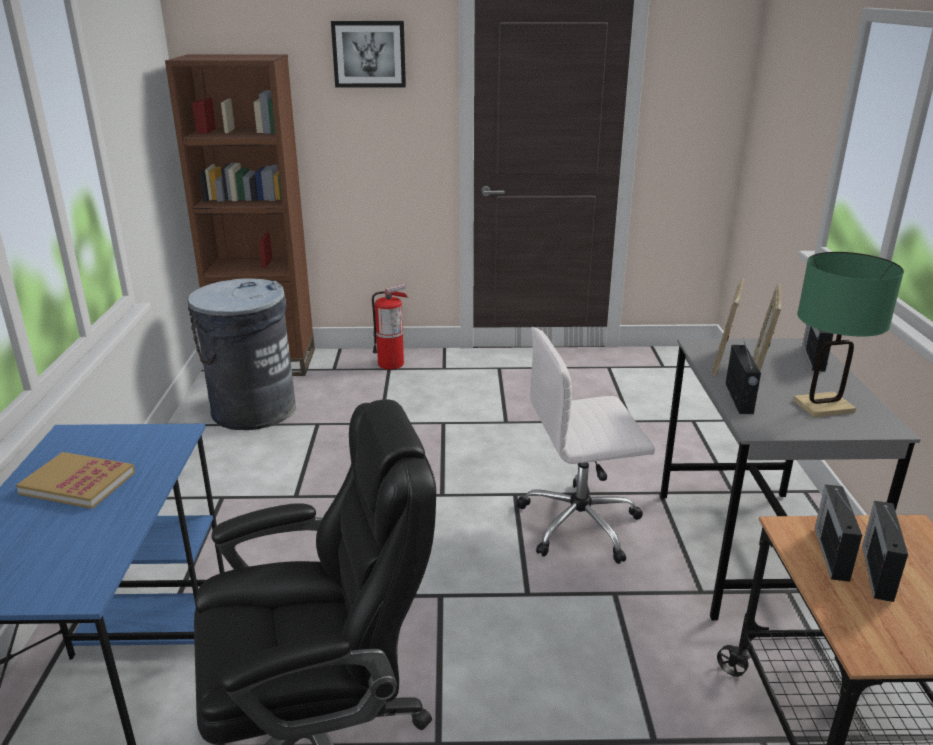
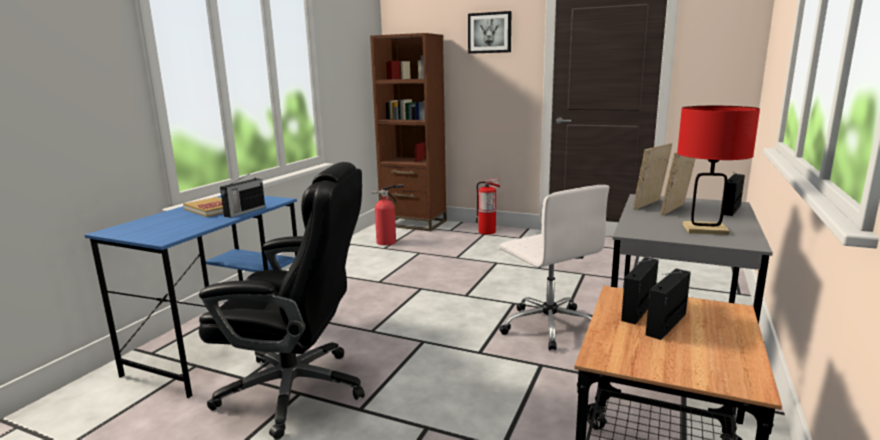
camera: 25 degrees right, 10 degrees down
grey trash can [187,278,296,430] -> fire extinguisher [371,184,404,245]
white office chair [517,327,655,564] -> white office chair turned 135 degrees counterclockwise [499,185,609,351]
radio [726,338,761,414] -> radio moved to [220,171,265,218]
green table lamp [793,252,904,417] -> red table lamp [677,106,760,235]

